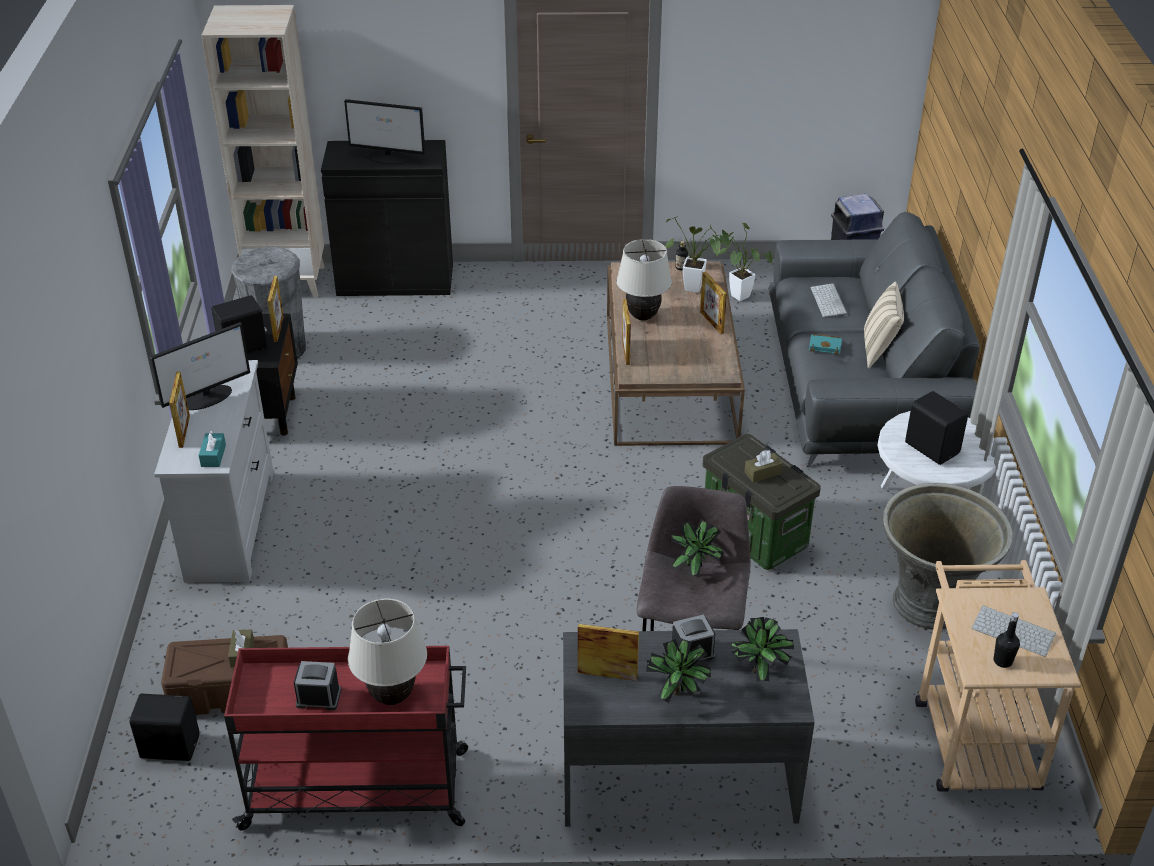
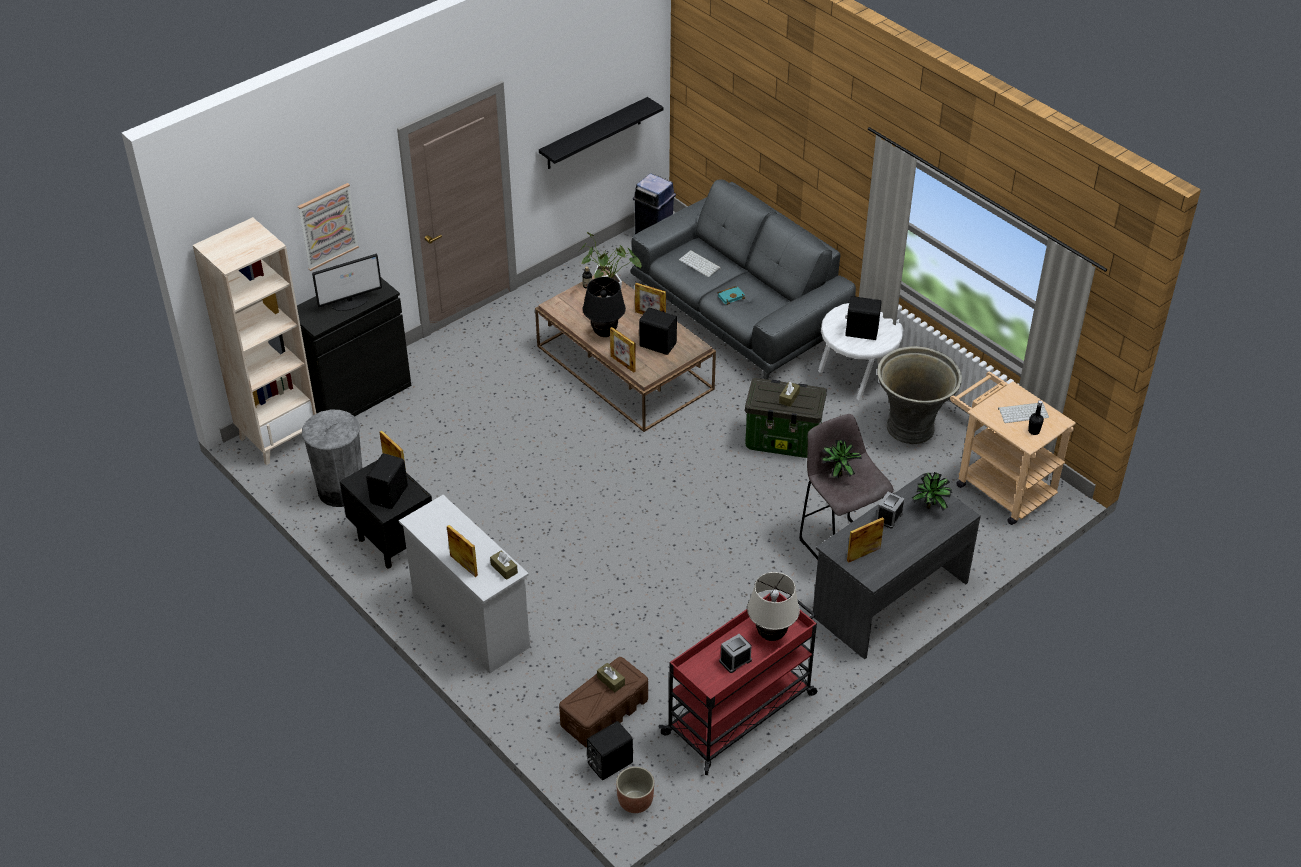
camera: 40 degrees left, 5 degrees up
monitor [150,322,250,410] -> none
turquoise tissue box [198,430,226,467] -> brown tissue box [490,550,518,580]
beige table lamp [616,239,672,320] -> black table lamp [583,277,626,337]
potted plant [646,638,711,703] -> none
beige pillow [864,282,904,369] -> none
none -> picture [298,183,359,271]
none -> black shelf [539,97,664,169]
none -> planter [616,767,654,813]
none -> black speaker [639,308,677,355]

